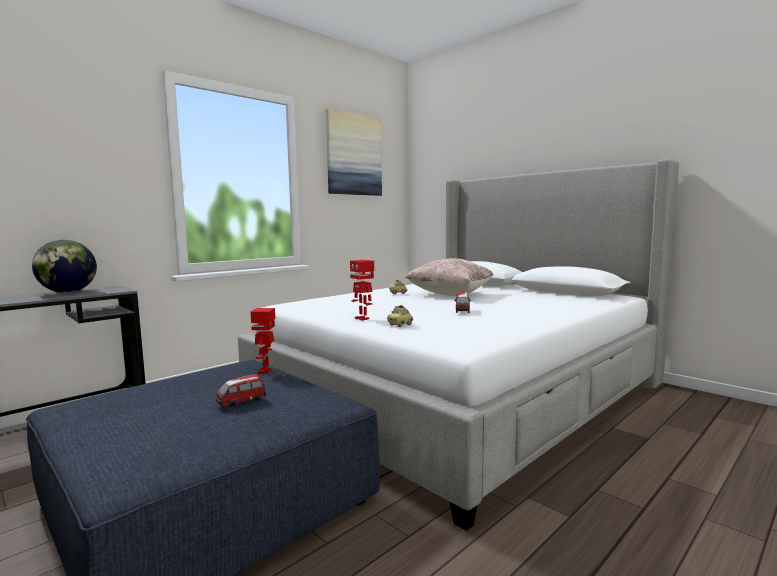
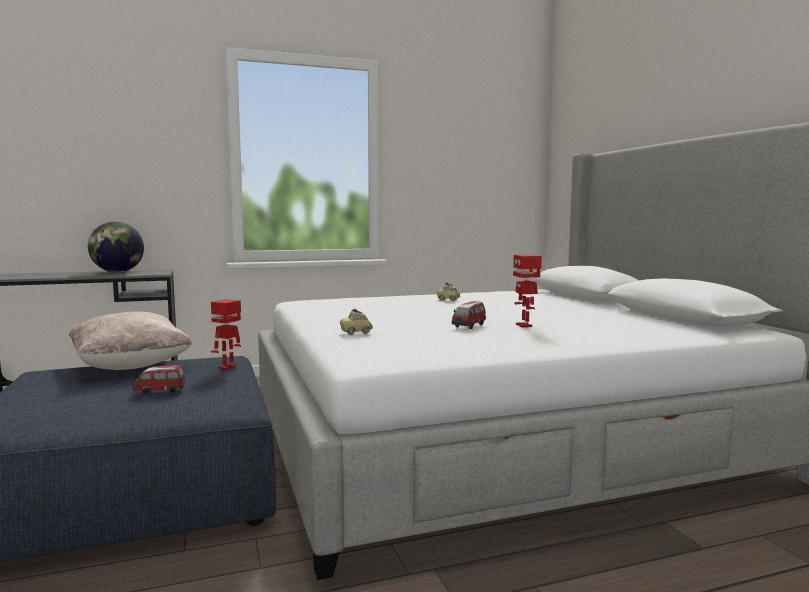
camera: 25 degrees right, 0 degrees up
picture [326,108,382,196] -> none
toy robot [350,260,374,321] -> toy robot moved to [513,255,542,327]
beige pillow [405,258,493,296] -> beige pillow moved to [69,312,192,370]

